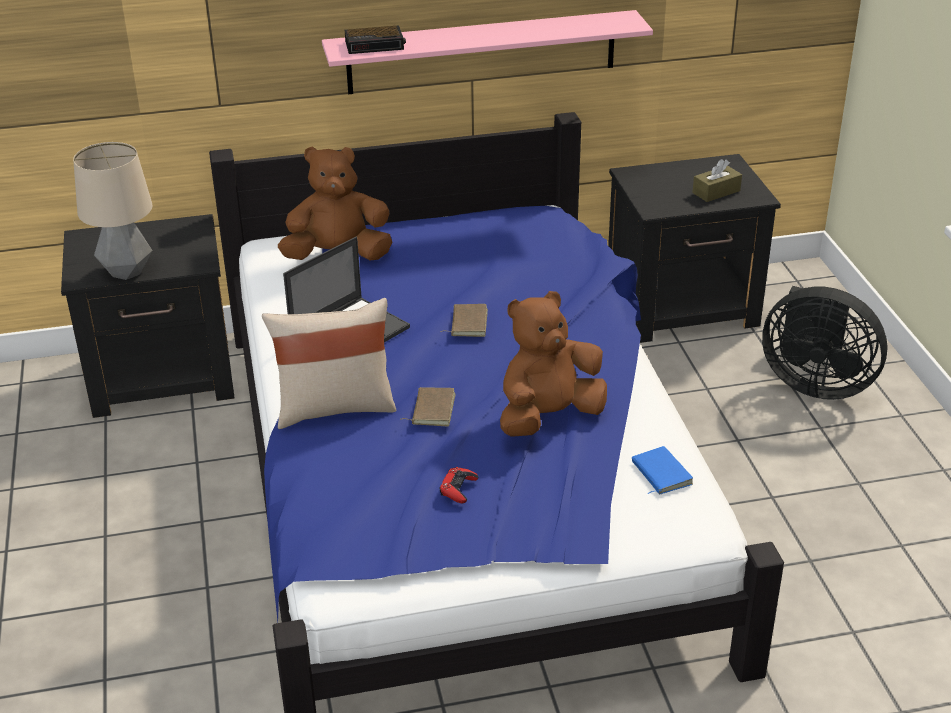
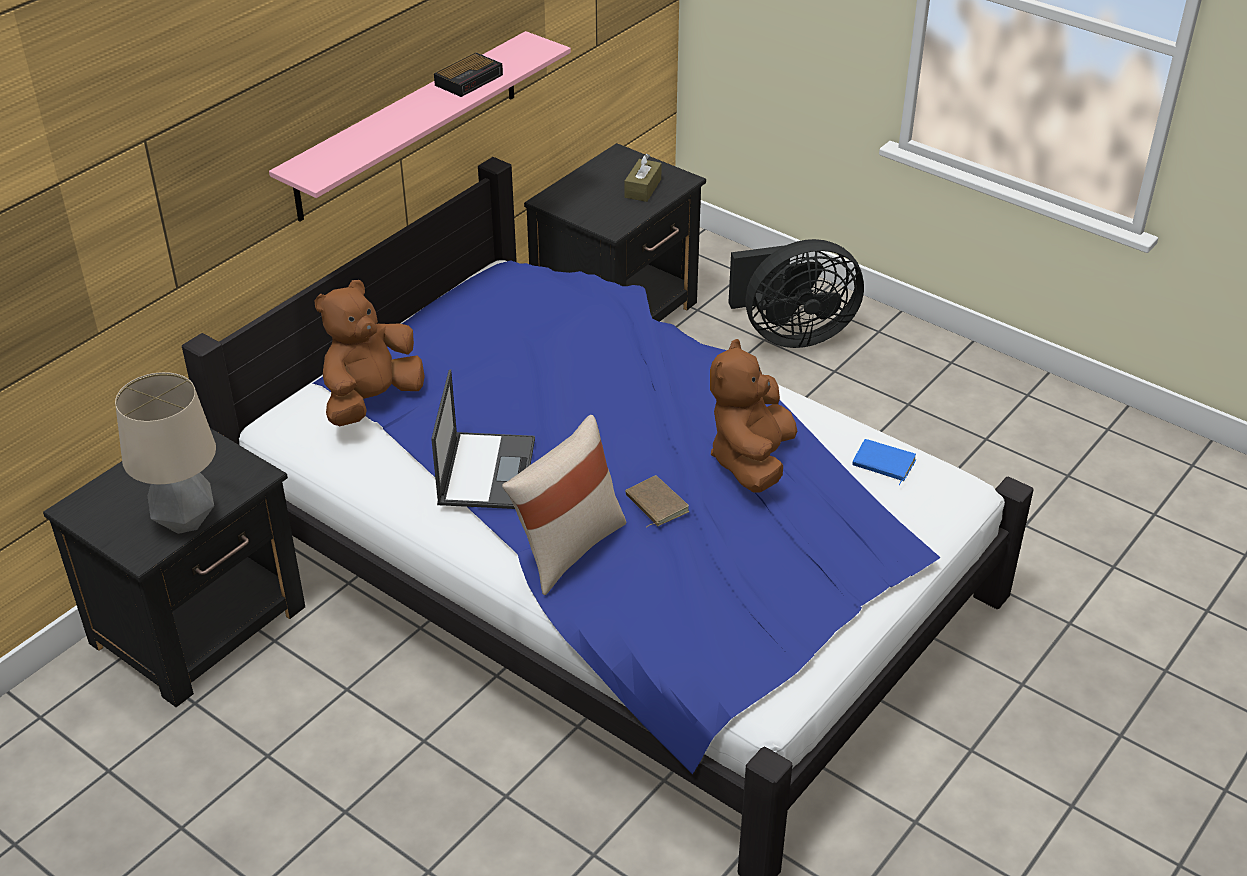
camera: 40 degrees left, 5 degrees up
alarm clock [345,25,406,54] -> alarm clock moved to [434,53,503,97]
brown book [440,304,488,337] -> none
red game controller [440,467,478,503] -> none

